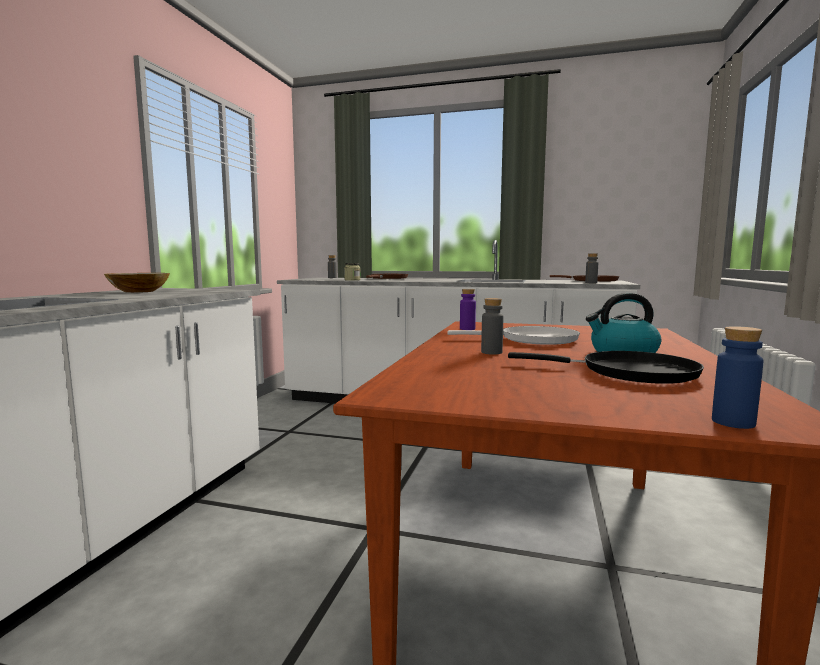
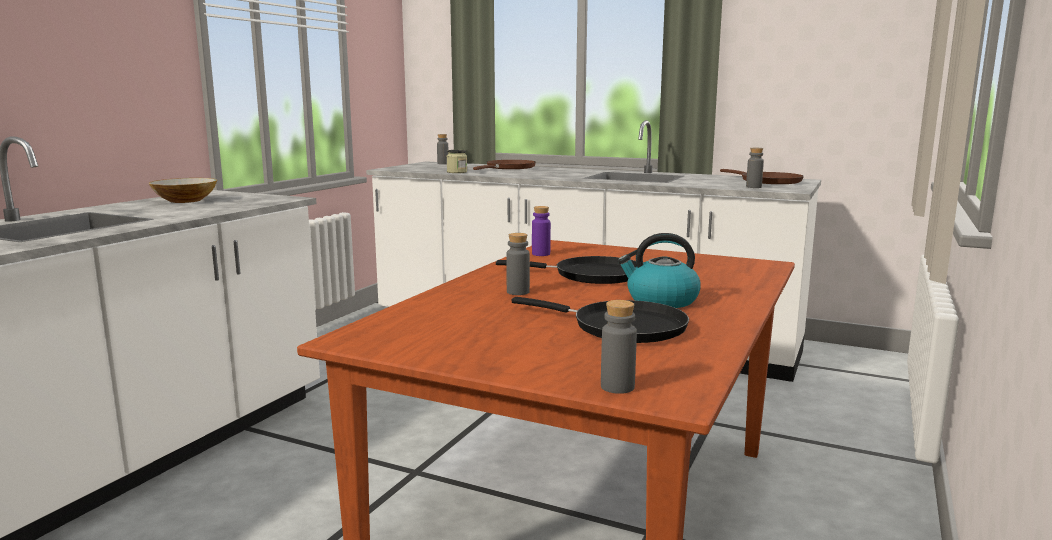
camera: 10 degrees right, 5 degrees up
white frying pan [447,326,580,345] -> black frying pan [496,256,637,284]
blue bottle [712,326,764,429] -> grey bottle [601,300,637,394]

